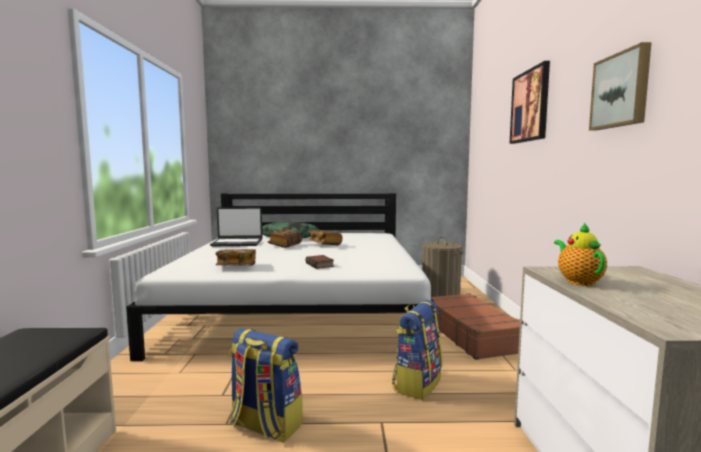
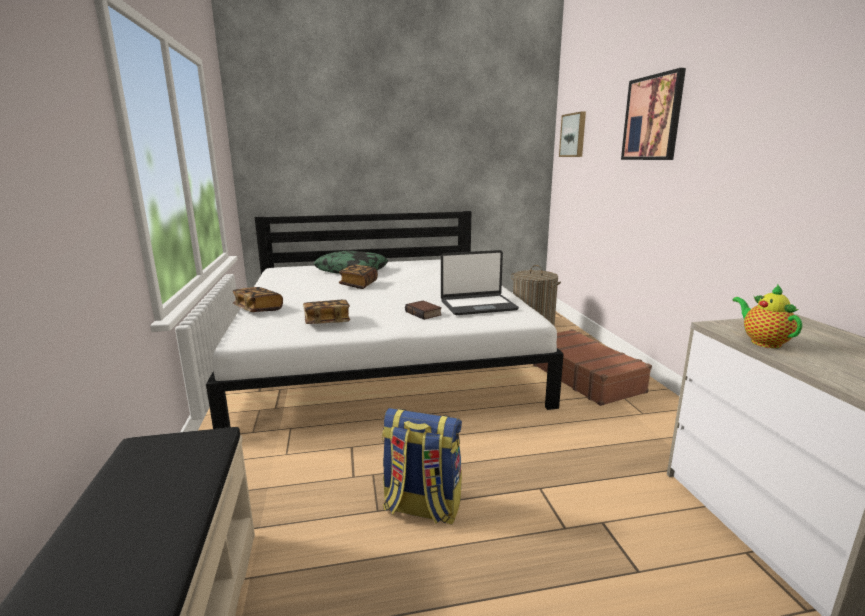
camera: 10 degrees left, 10 degrees up
laptop [210,207,263,246] -> laptop moved to [441,250,519,315]
book [308,230,342,245] -> book moved to [232,287,283,312]
backpack [392,300,443,400] -> none
picture [589,42,652,130] -> picture moved to [559,112,586,157]

